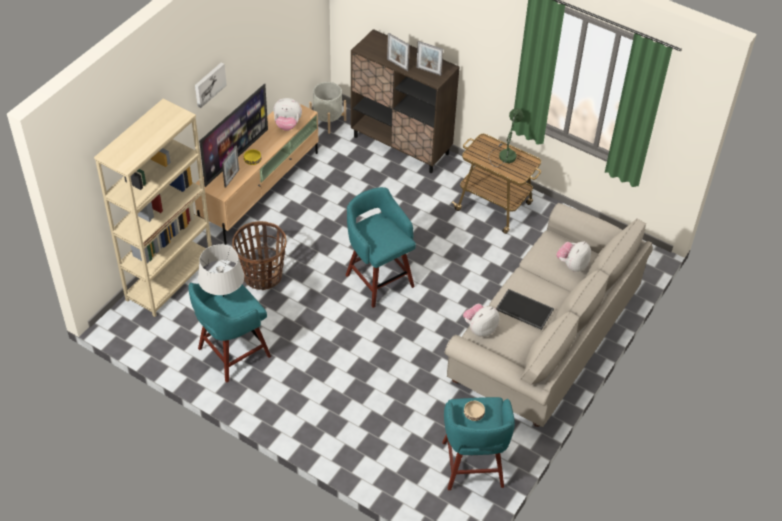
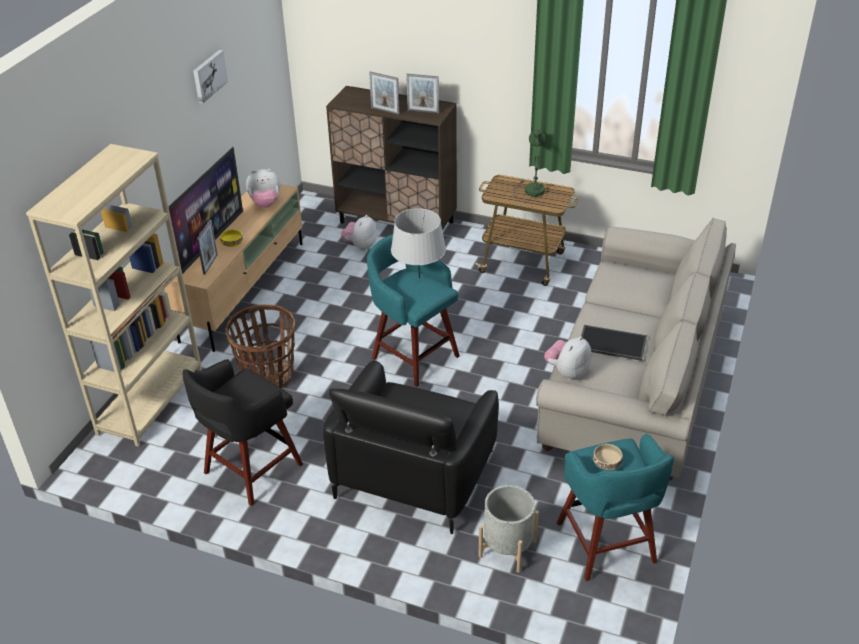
camera: 10 degrees left, 10 degrees down
turquoise stool [188,283,271,382] -> black stool [182,359,303,506]
picture [195,62,227,108] -> picture moved to [193,50,228,103]
grey table lamp [198,244,244,297] -> grey table lamp moved to [391,208,446,279]
grey planter [309,82,346,134] -> grey planter moved to [479,485,539,573]
plush toy [556,241,591,272] -> plush toy moved to [341,215,377,251]
none -> black armchair [323,360,499,534]

